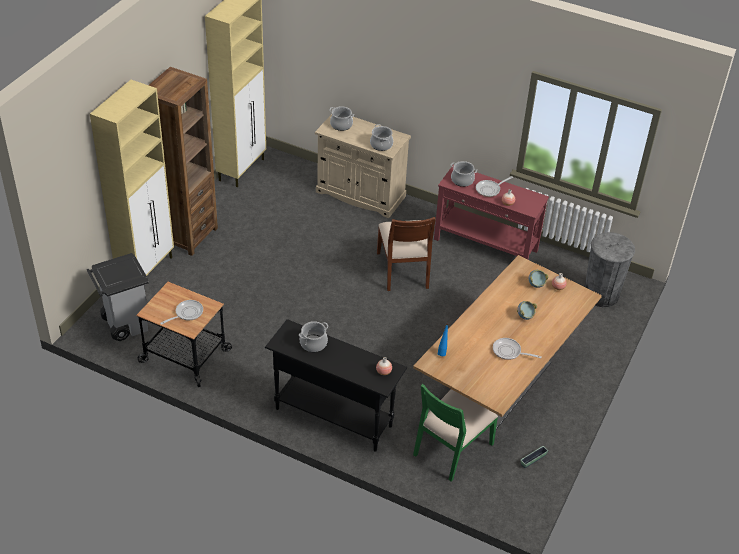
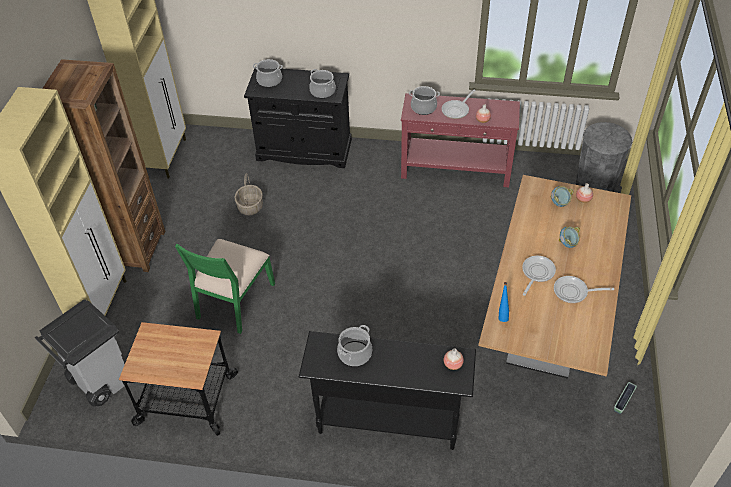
camera: 15 degrees left, 5 degrees up
frying pan [160,300,203,325] -> frying pan moved to [522,256,556,296]
beige cabinet [315,114,411,218] -> black cabinet [244,67,352,168]
brown chair [377,217,436,291] -> none
green chair [413,384,498,481] -> green chair moved to [175,239,275,334]
none -> basket [235,173,263,216]

